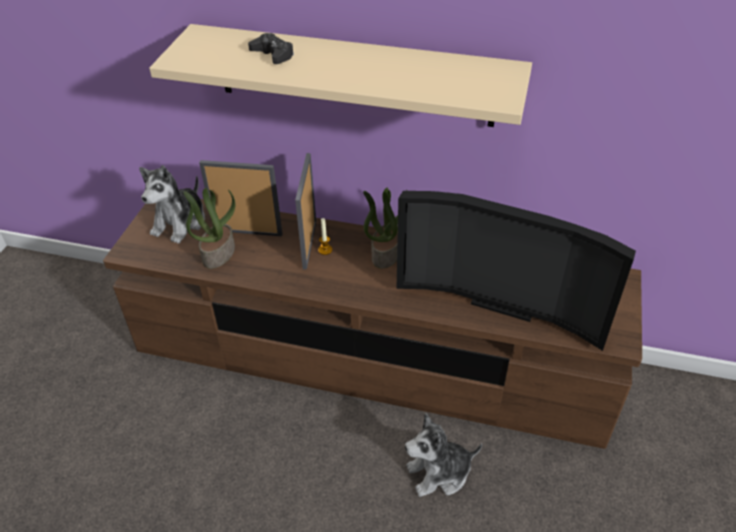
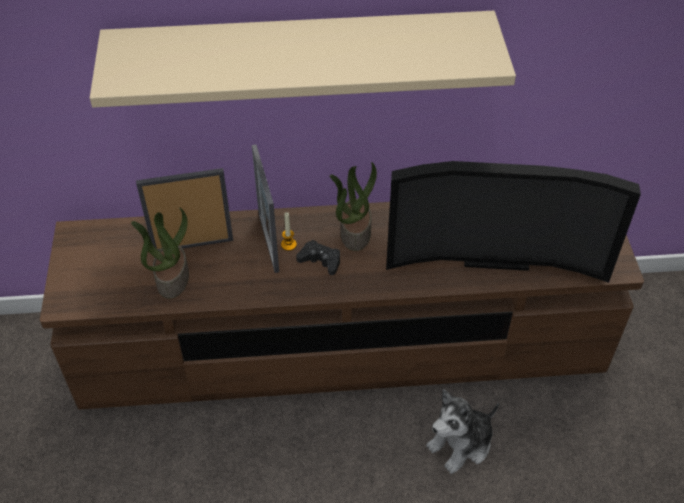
camera: 20 degrees left, 5 degrees up
plush toy [139,165,205,244] -> none
black game controller [248,33,294,64] -> black game controller moved to [296,240,340,275]

